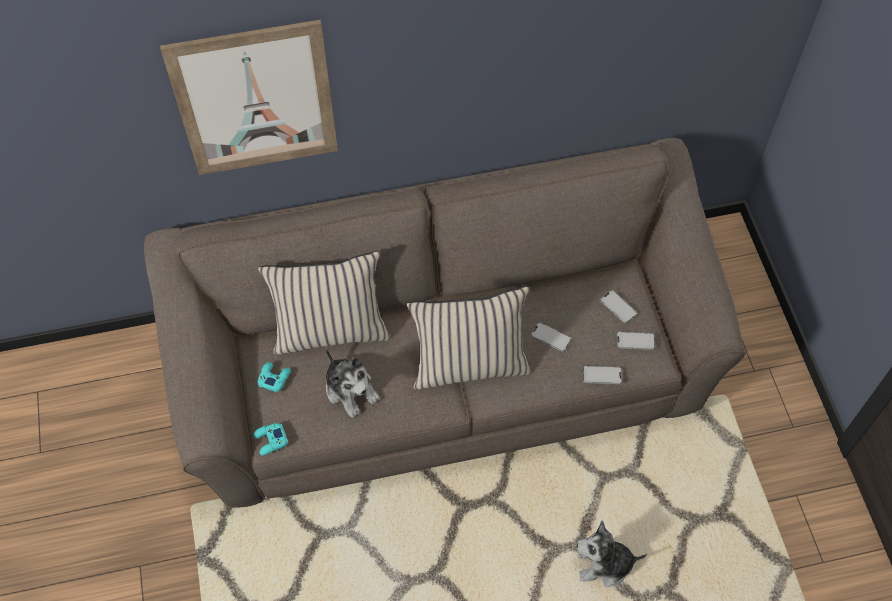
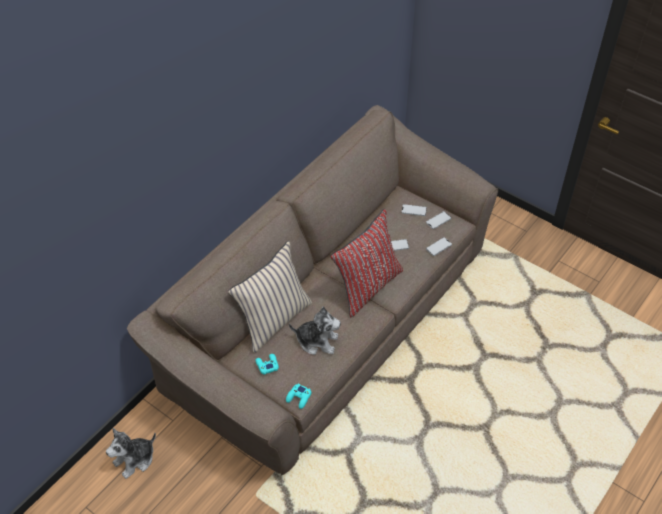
camera: 40 degrees left, 10 degrees down
picture [160,20,338,175] -> none
beige pillow [407,286,531,390] -> red pillow [330,209,403,318]
plush toy [577,520,647,587] -> plush toy moved to [106,428,156,479]

